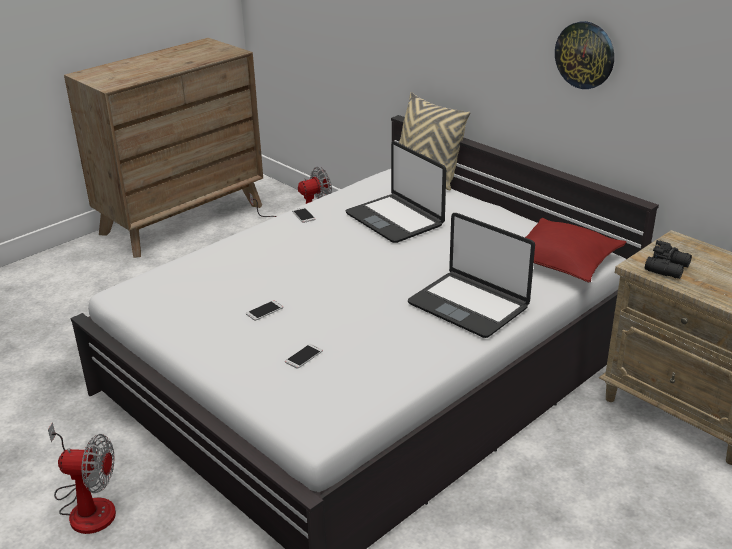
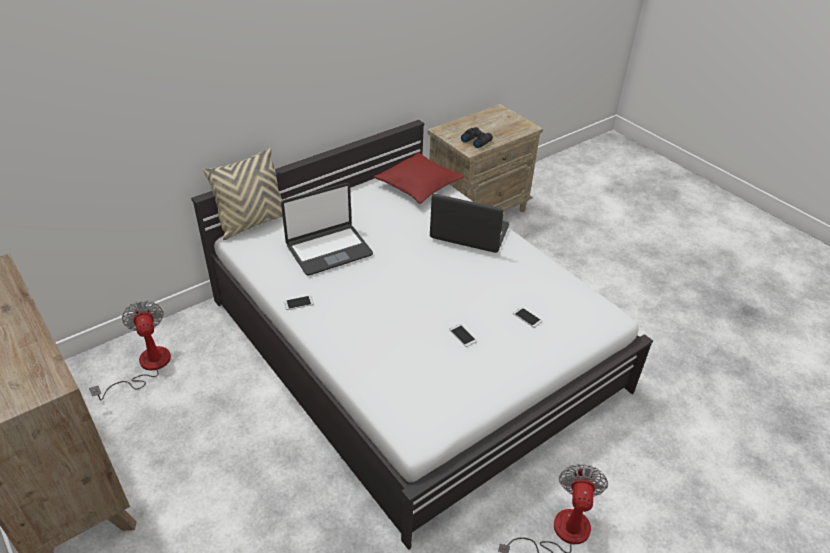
camera: 85 degrees left, 10 degrees up
laptop [407,213,535,338] -> laptop turned 120 degrees counterclockwise [430,194,509,253]
wall clock [555,21,614,89] -> none

